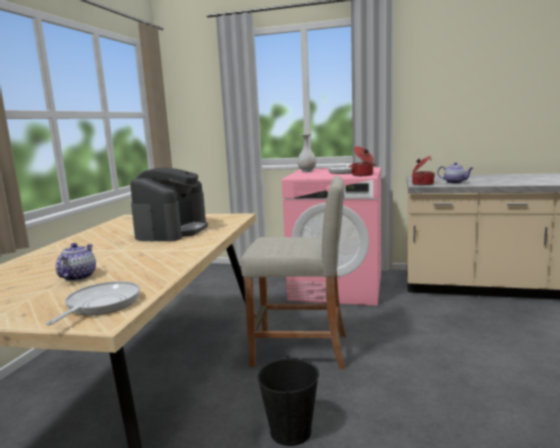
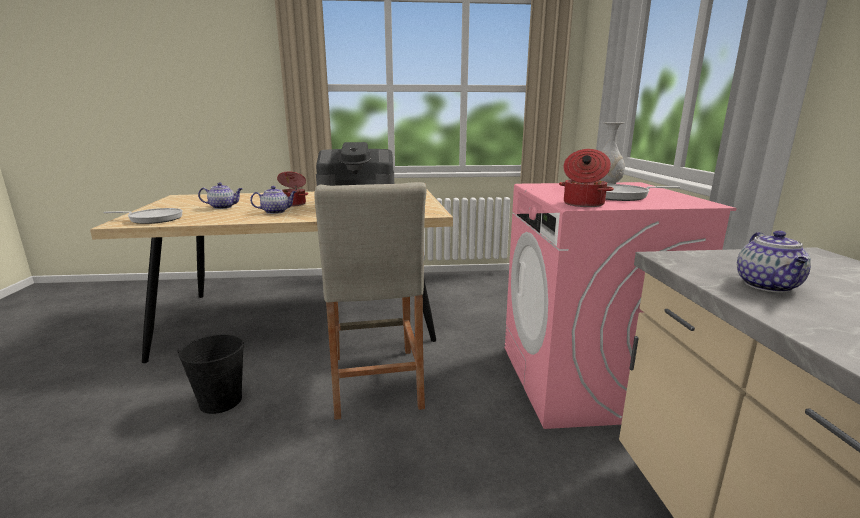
camera: 70 degrees right, 5 degrees up
cooking pot [412,156,435,185] -> cooking pot moved to [277,171,308,207]
none -> teapot [250,186,296,214]

